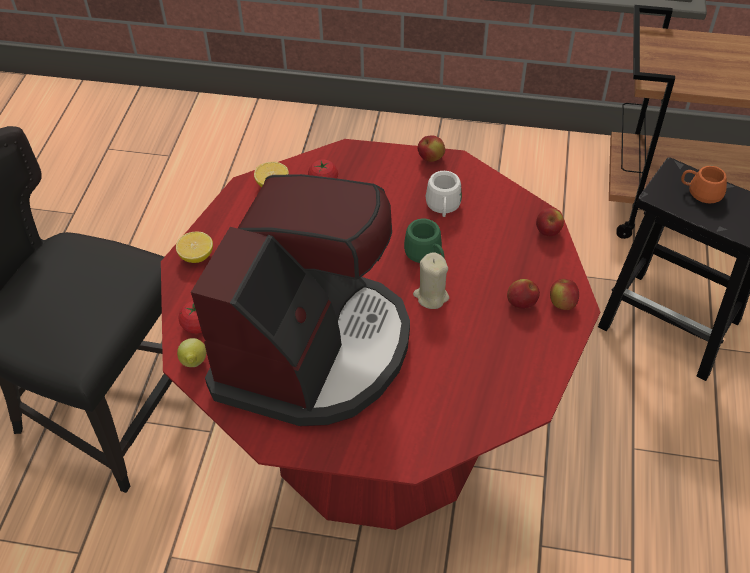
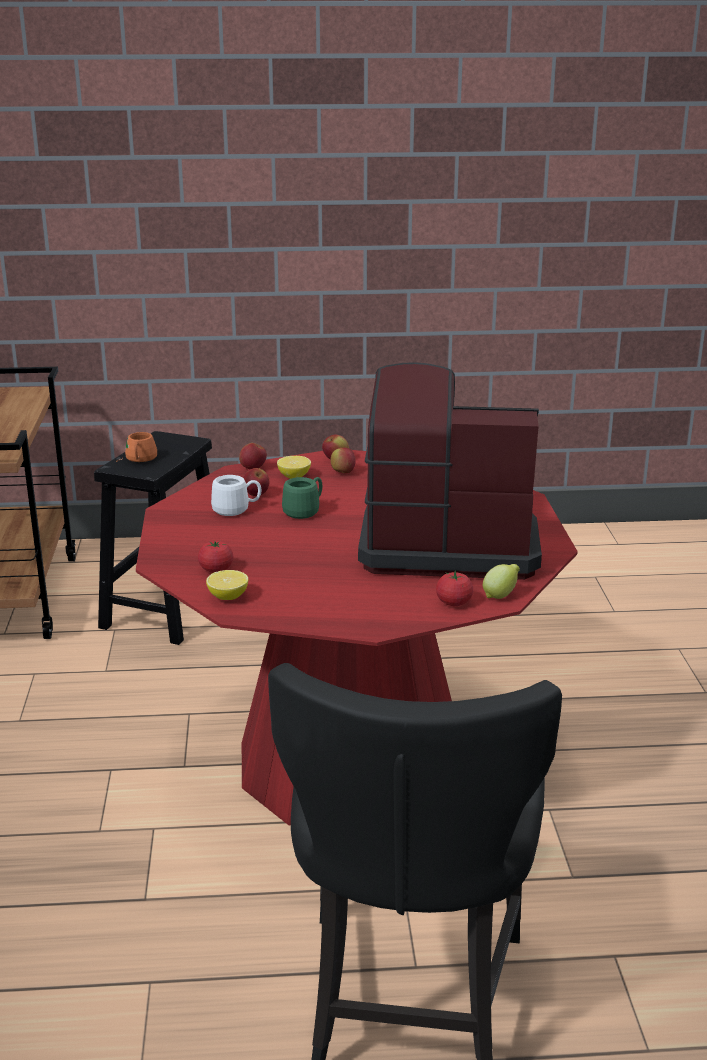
camera: 105 degrees left, 25 degrees down
lemon [176,231,213,263] -> lemon moved to [277,456,311,479]
beige candle [413,252,449,309] -> none
apple [418,136,445,162] -> apple moved to [243,468,269,496]

